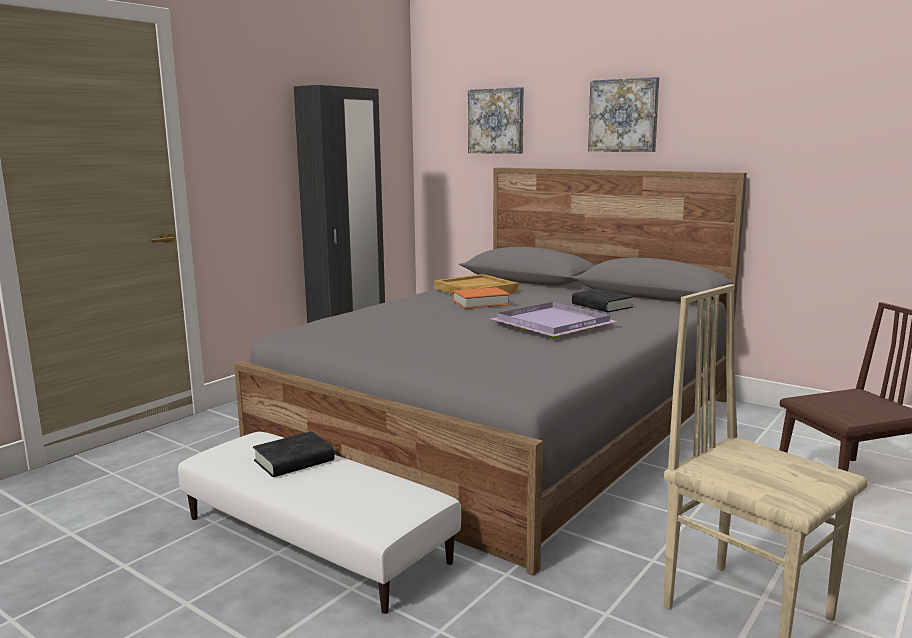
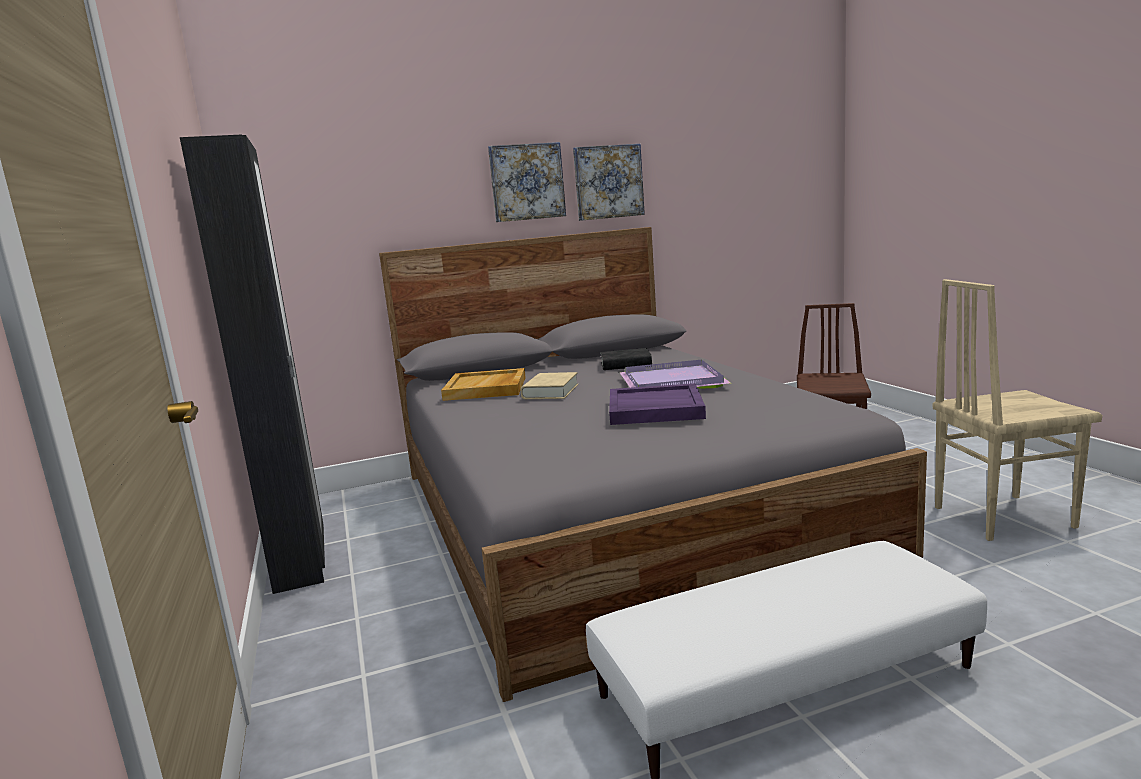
camera: 55 degrees left, 0 degrees up
black book [253,431,335,477] -> none
orange book [452,287,510,309] -> beige book [521,372,578,399]
picture [468,87,524,154] -> picture moved to [573,144,645,221]
none -> purple tray [609,383,706,425]

